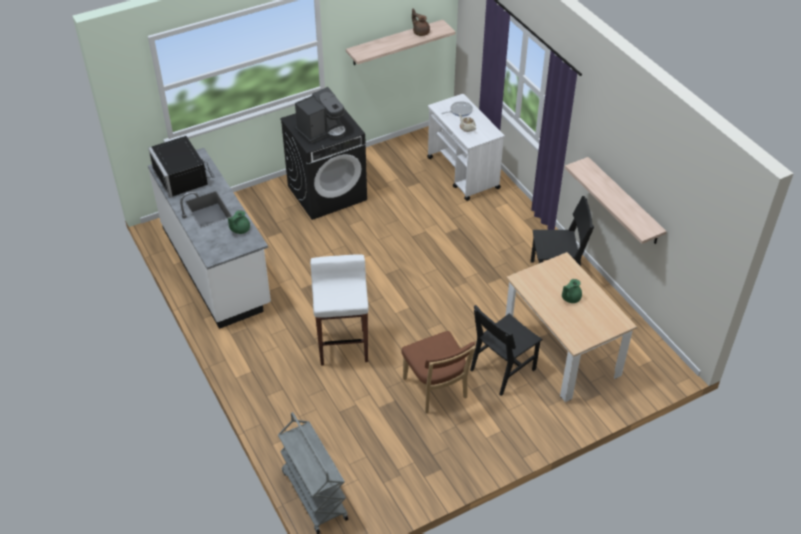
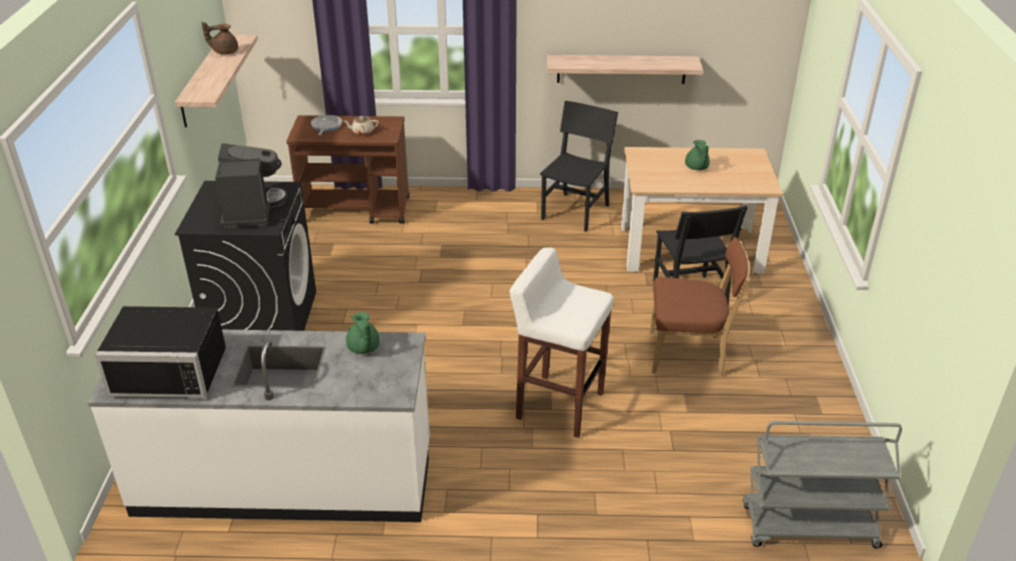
camera: 60 degrees left, 10 degrees down
white cart [427,94,505,201] -> brown cart [286,115,409,224]

